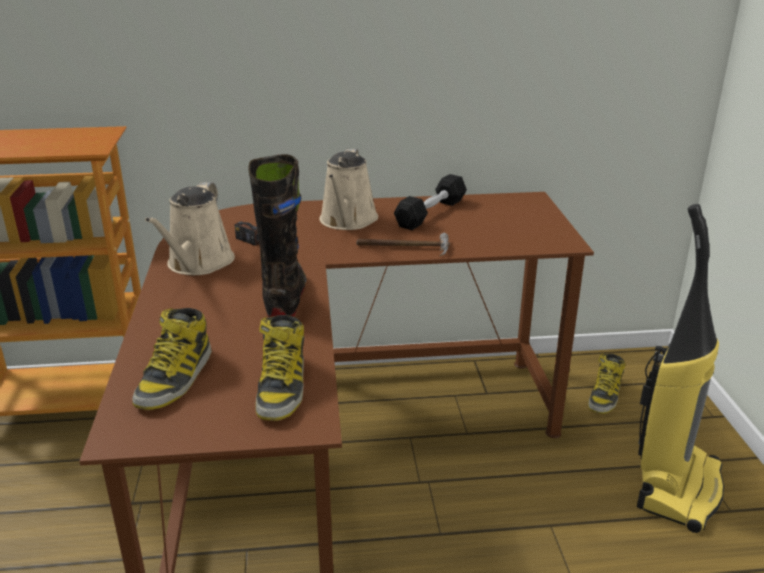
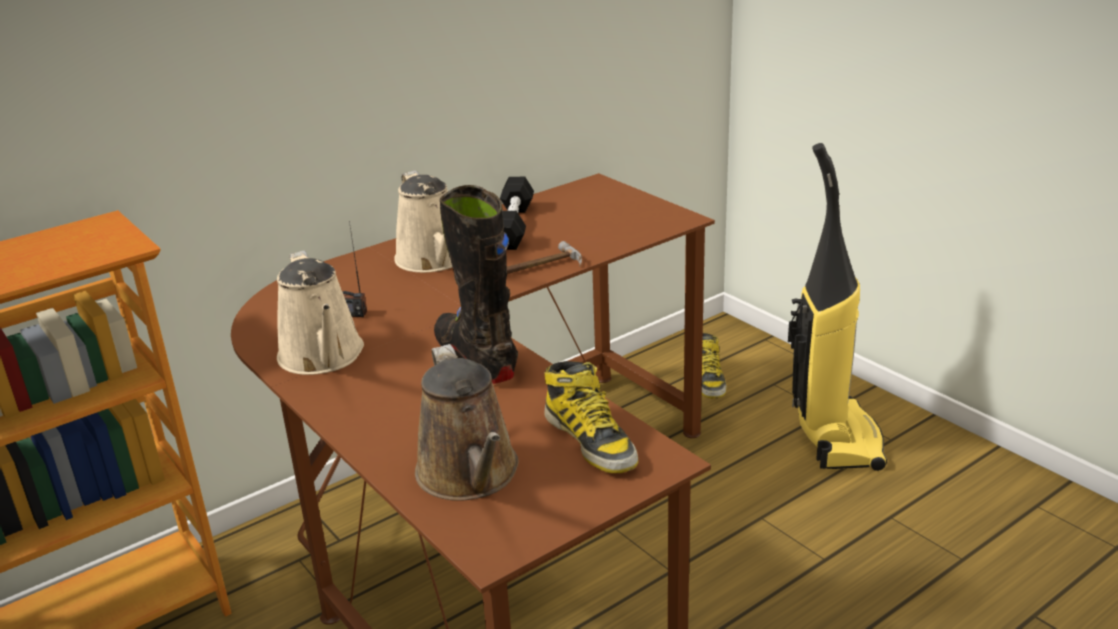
camera: 30 degrees left, 0 degrees up
boot [132,308,212,410] -> brown watering can [415,344,519,501]

